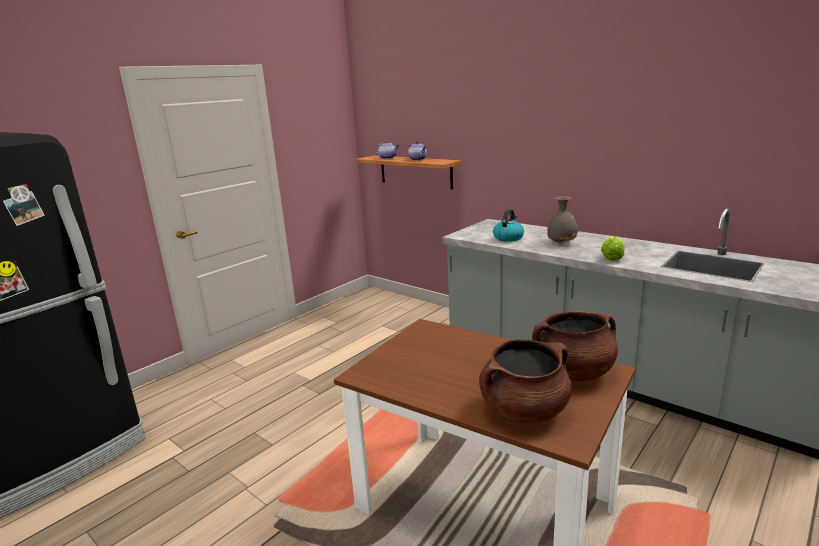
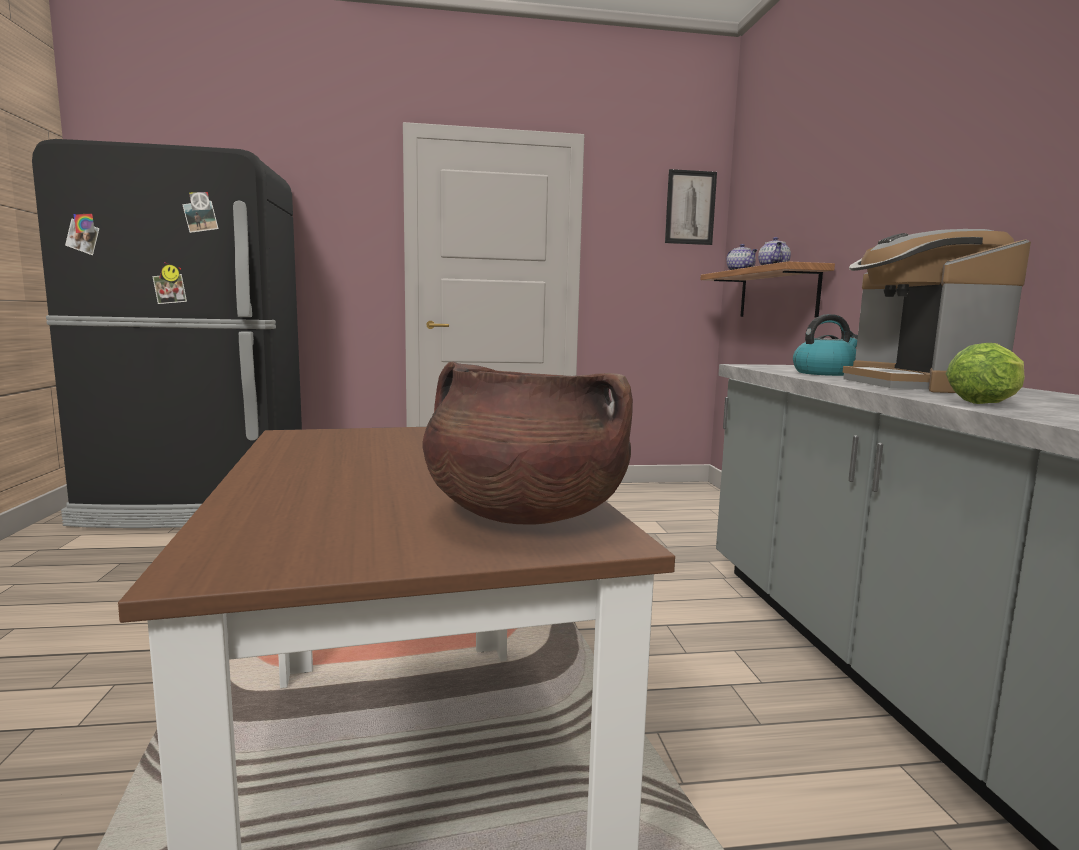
camera: 40 degrees right, 10 degrees down
brown cooking pot [479,340,572,423] -> none
grey vase [547,196,578,244] -> coffee machine [842,229,1031,393]
none -> picture [665,169,717,245]

